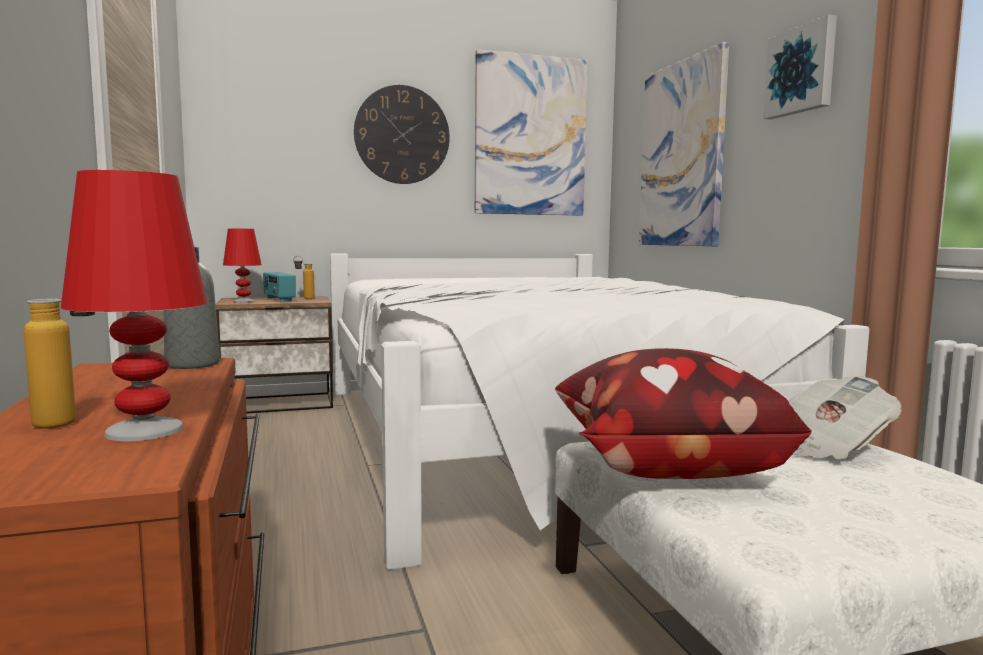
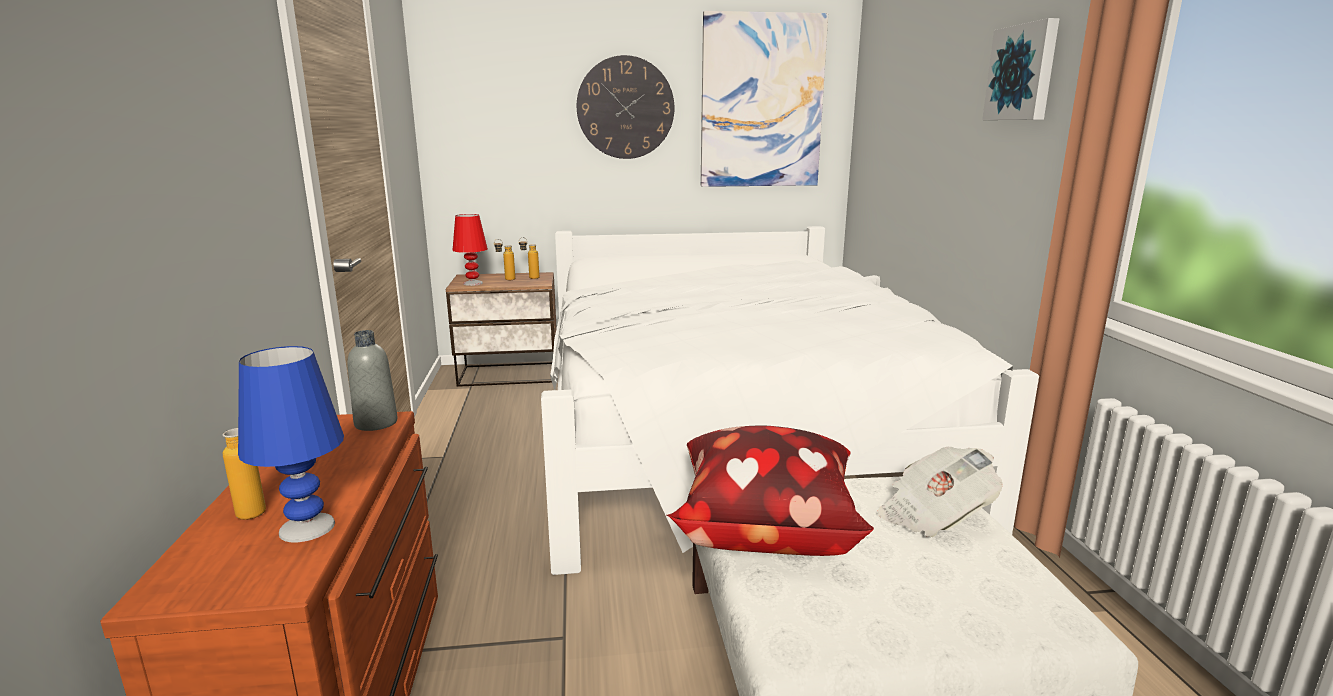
camera: 10 degrees right, 10 degrees up
red table lamp [61,170,207,441] -> blue table lamp [238,346,344,543]
radio [263,272,296,302] -> bottle [494,239,515,280]
picture [639,42,729,246] -> none

